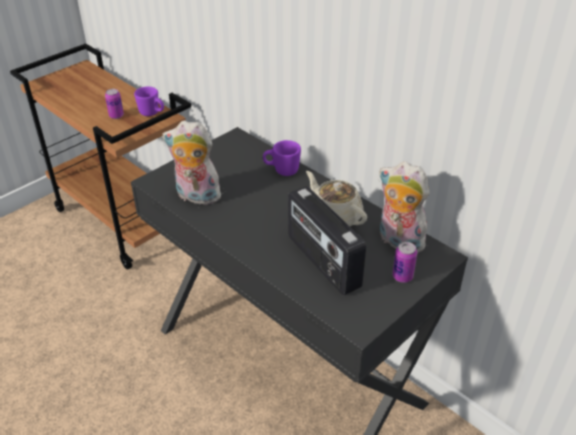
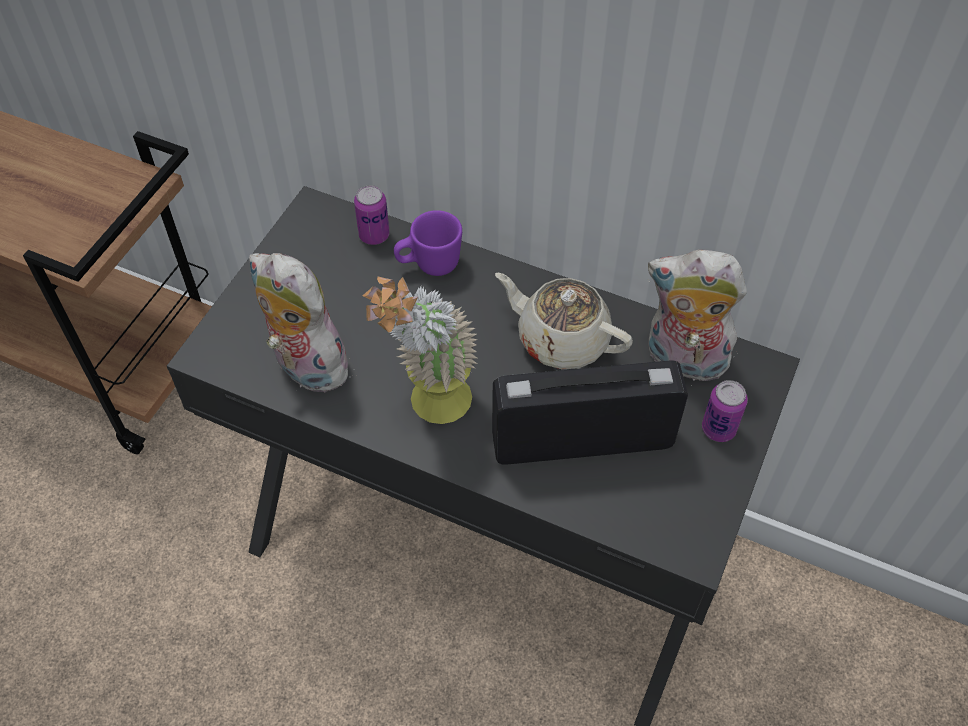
camera: 20 degrees left, 15 degrees up
can [105,89,124,119] -> can moved to [354,185,390,245]
purple mug [134,87,164,116] -> none
plush toy [163,120,221,205] -> plush toy turned 45 degrees clockwise [249,253,348,393]
radio [288,186,366,295] -> radio turned 135 degrees clockwise [492,360,688,465]
none -> potted plant [362,277,478,424]

